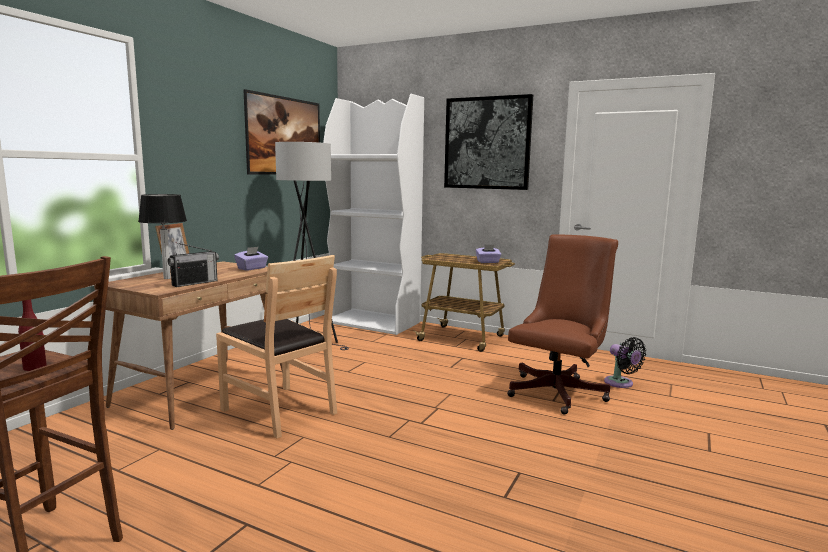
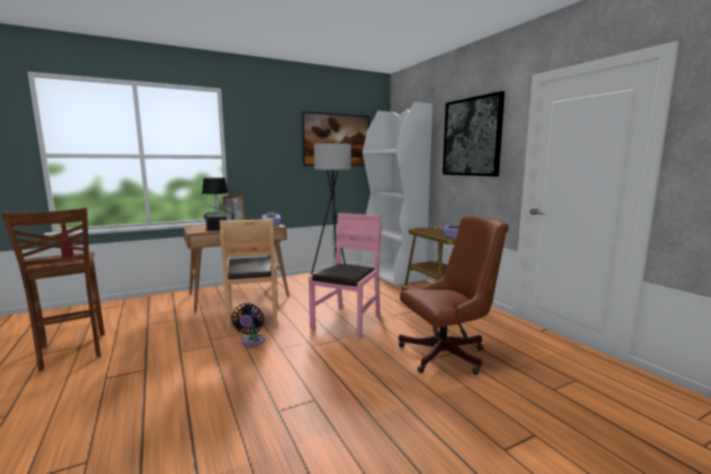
camera: 35 degrees right, 0 degrees up
black fan [604,337,646,388] -> black fan moved to [232,303,265,346]
none -> pink chair [309,213,382,339]

